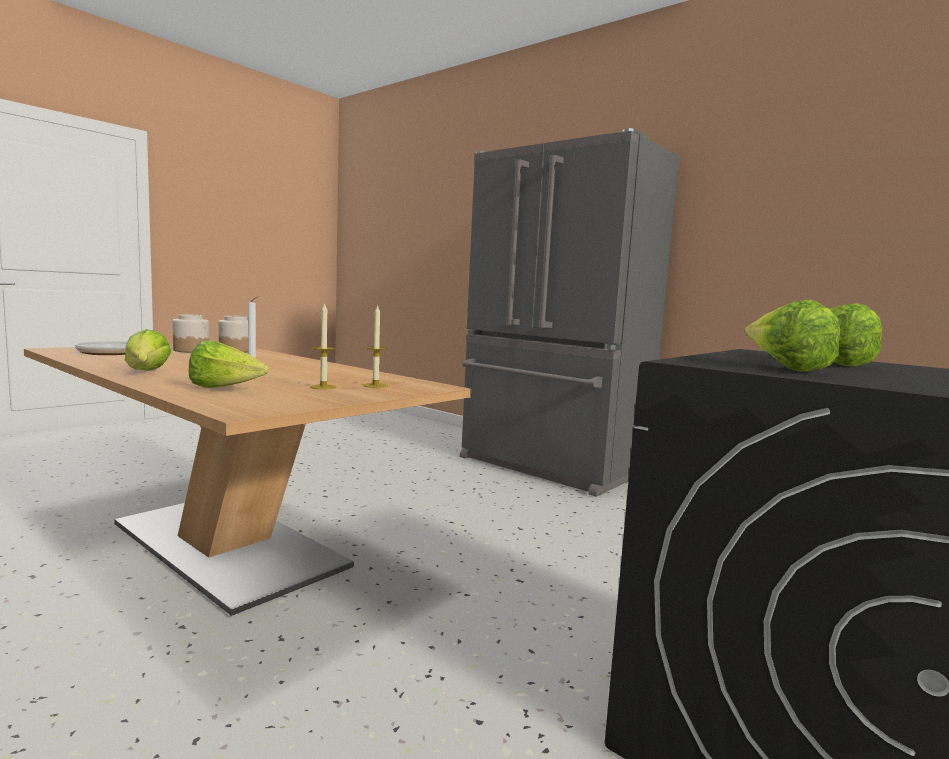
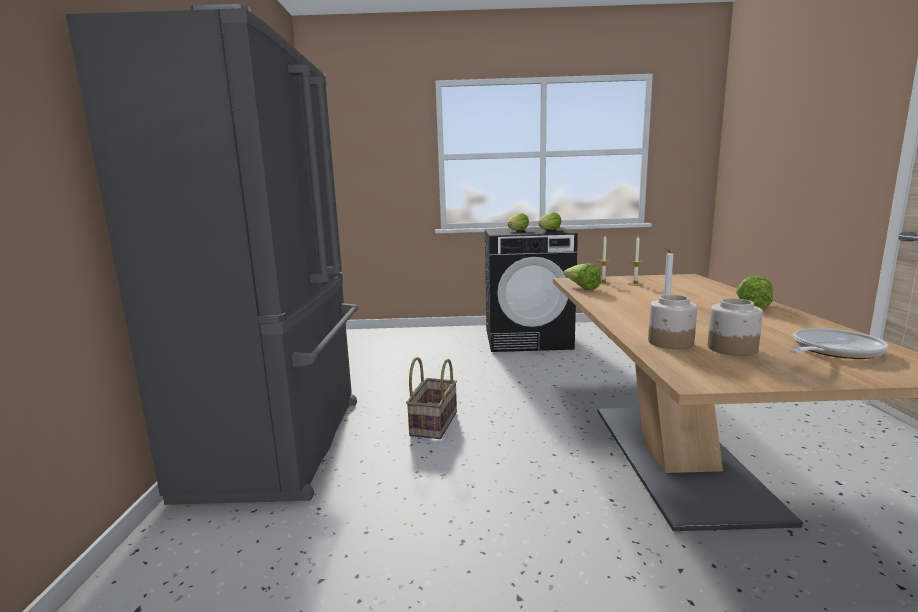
camera: 130 degrees left, 5 degrees up
lettuce [189,340,269,388] -> lettuce moved to [563,263,601,290]
none -> basket [406,357,457,439]

